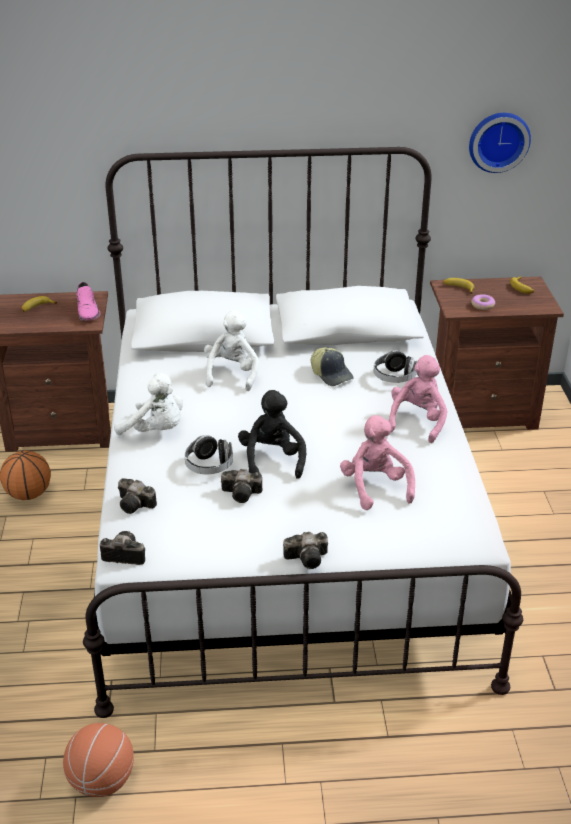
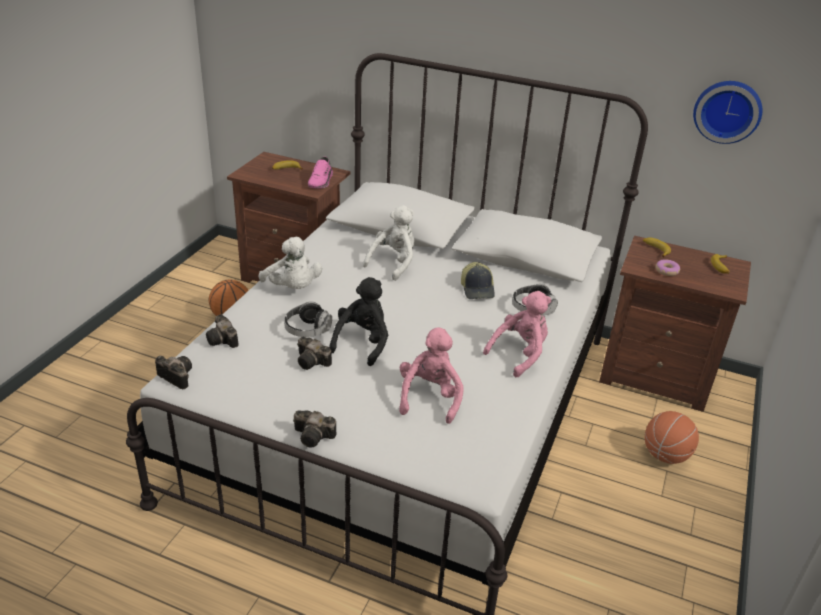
camera: 25 degrees right, 0 degrees up
basketball [63,723,134,797] -> basketball moved to [645,411,699,464]

